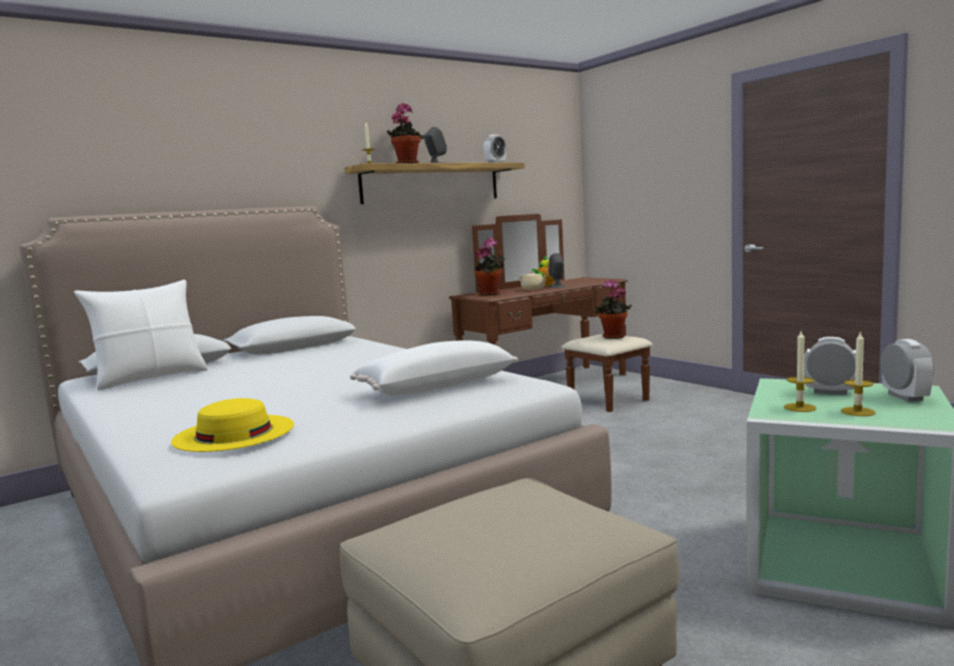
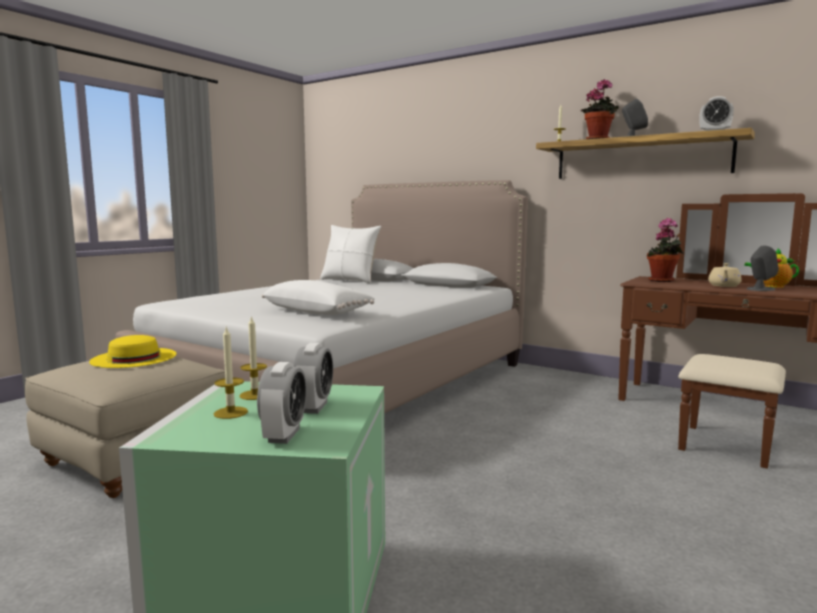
camera: 70 degrees right, 0 degrees up
yellow hat [171,398,294,452] -> yellow hat moved to [89,335,176,368]
potted plant [594,279,632,339] -> none
alarm clock [881,339,934,402] -> alarm clock turned 60 degrees counterclockwise [257,362,307,444]

